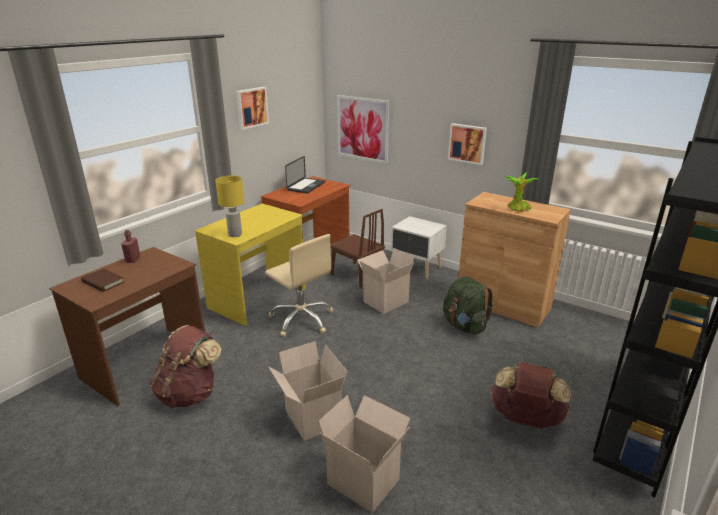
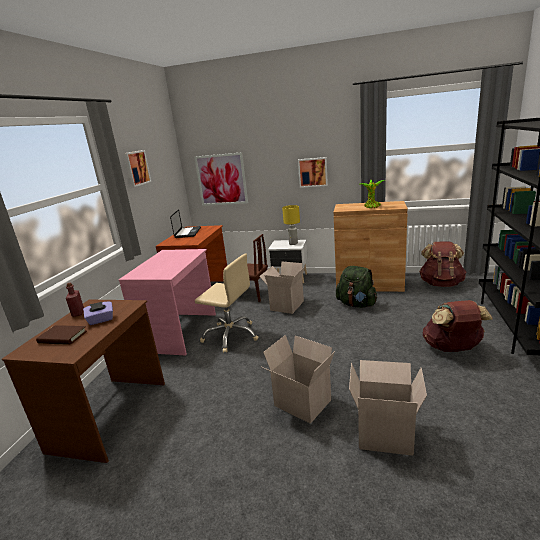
camera: 20 degrees left, 5 degrees down
brown backpack [149,325,222,408] -> brown backpack moved to [419,242,467,287]
yellow desk [194,203,306,326] -> pink desk [119,249,216,355]
yellow table lamp [215,176,244,237] -> yellow table lamp moved to [282,205,300,245]
none -> purple tissue box [83,302,113,325]

